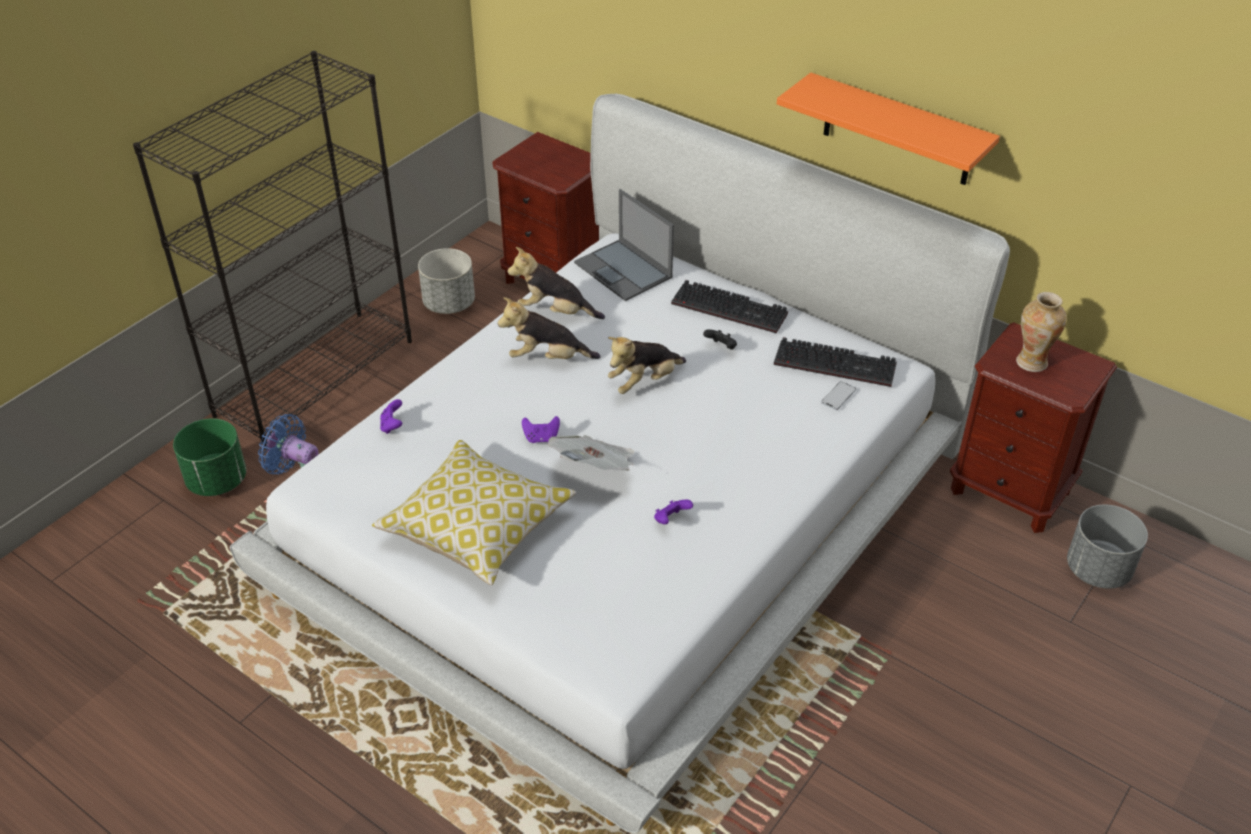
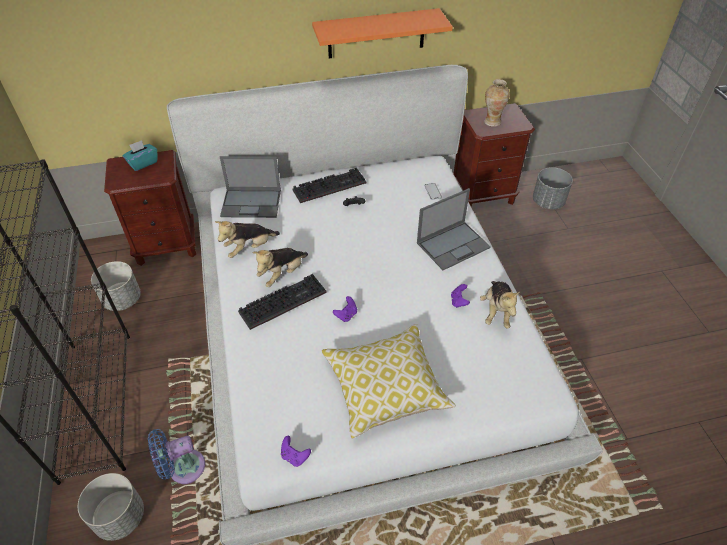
camera: 50 degrees left, 5 degrees up
green planter [173,419,246,496] -> grey planter [78,473,144,541]
purple game controller [380,399,402,434] -> purple game controller moved to [281,436,311,467]
newspaper [548,435,635,471] -> none
plush toy [608,337,686,394] -> plush toy moved to [480,281,520,329]
keyboard [774,337,897,387] -> keyboard moved to [238,274,327,330]
none -> turquoise tissue box [122,140,157,171]
none -> laptop [417,188,491,270]

